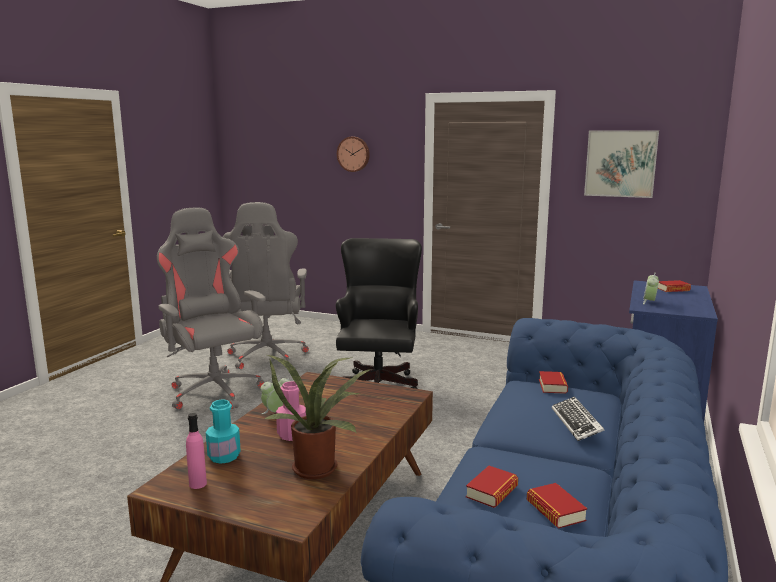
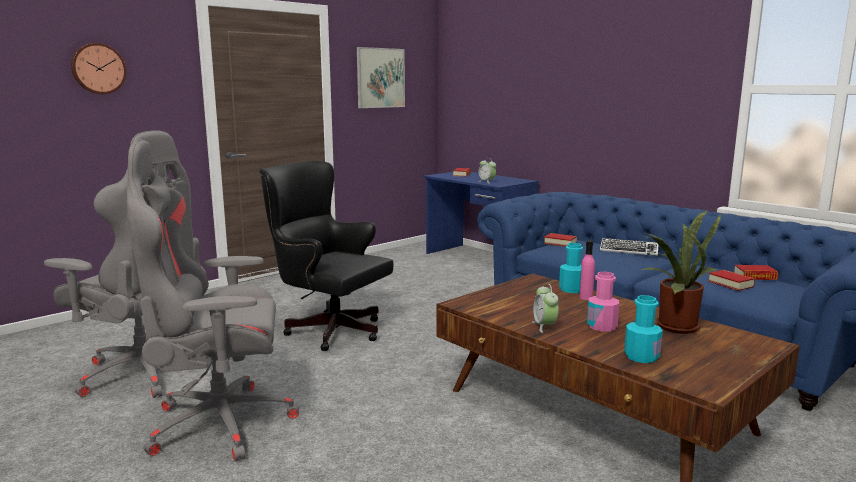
camera: 65 degrees left, 0 degrees up
pink bottle [186,413,207,489] -> pink bottle moved to [580,240,595,300]
none -> turquoise bottle [559,243,583,293]

